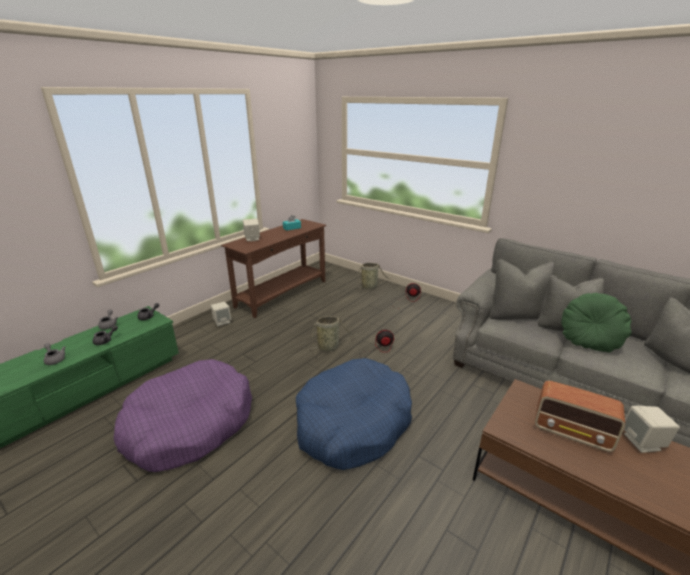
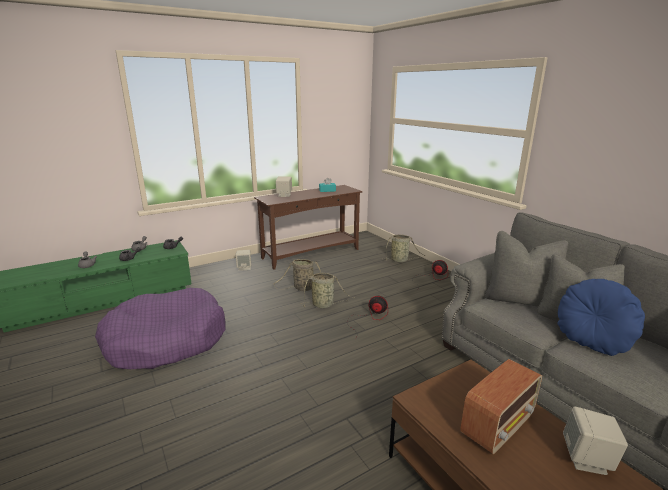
camera: 20 degrees right, 5 degrees down
blue dog bed [296,358,412,470] -> none
radio [535,381,625,452] -> radio turned 90 degrees counterclockwise [461,359,542,454]
green pillow [561,293,632,353] -> blue pillow [557,279,645,356]
none -> basket [273,259,321,291]

